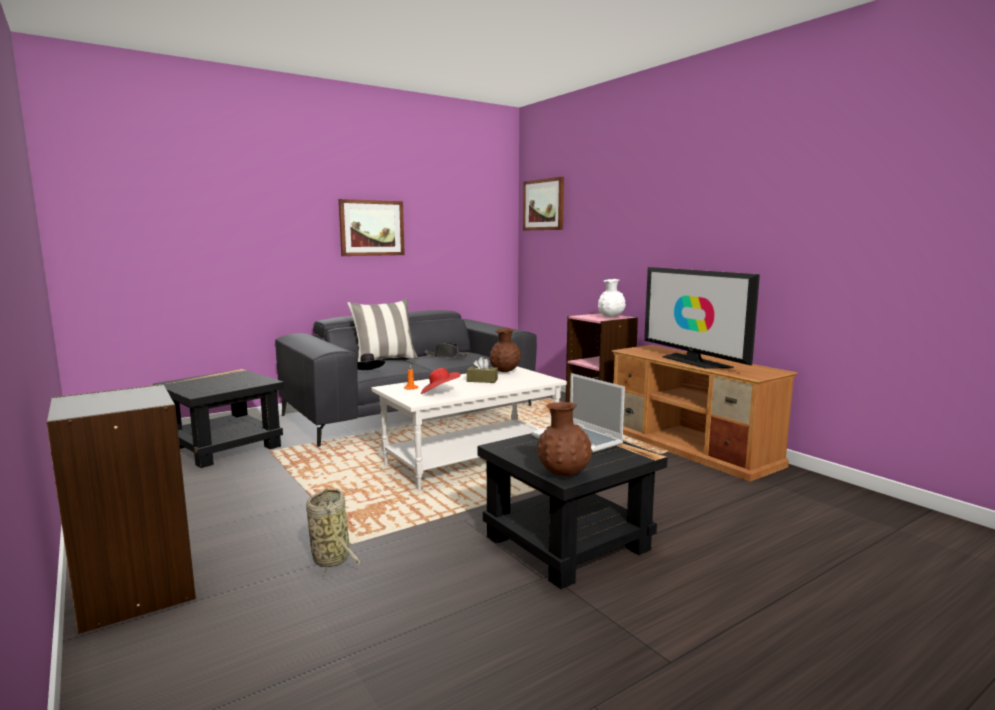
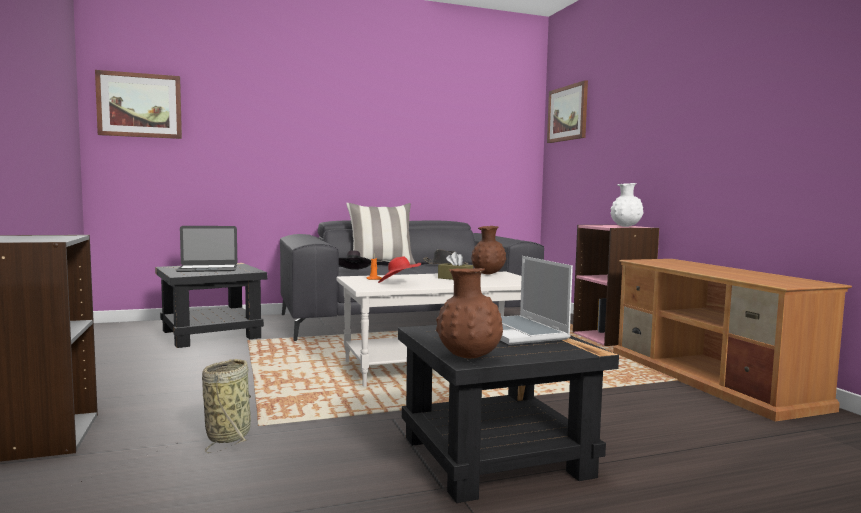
camera: 15 degrees right, 5 degrees down
picture [339,199,405,256] -> picture moved to [95,70,182,139]
television [644,267,760,369] -> none
none -> laptop [176,226,237,272]

